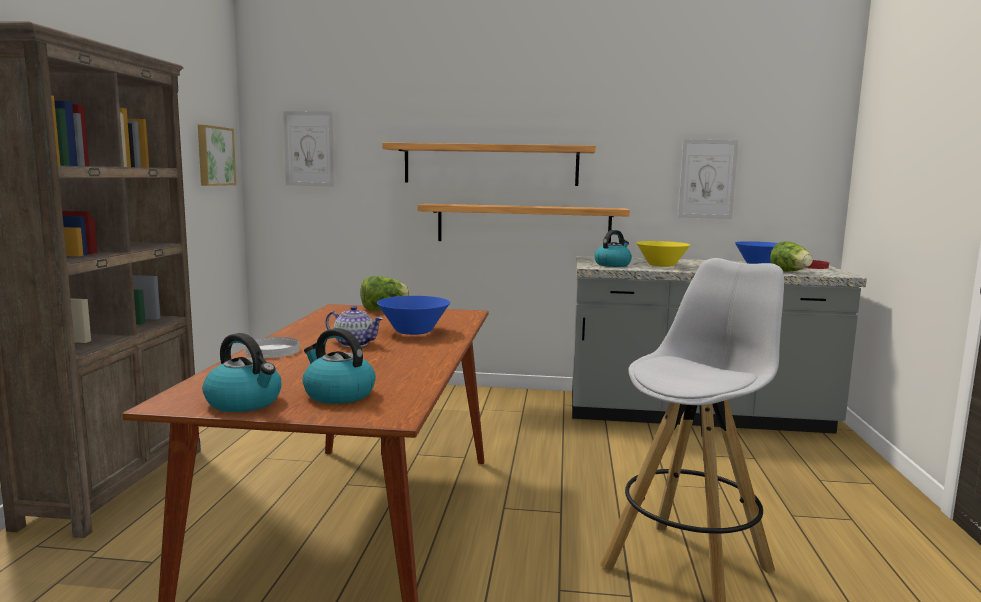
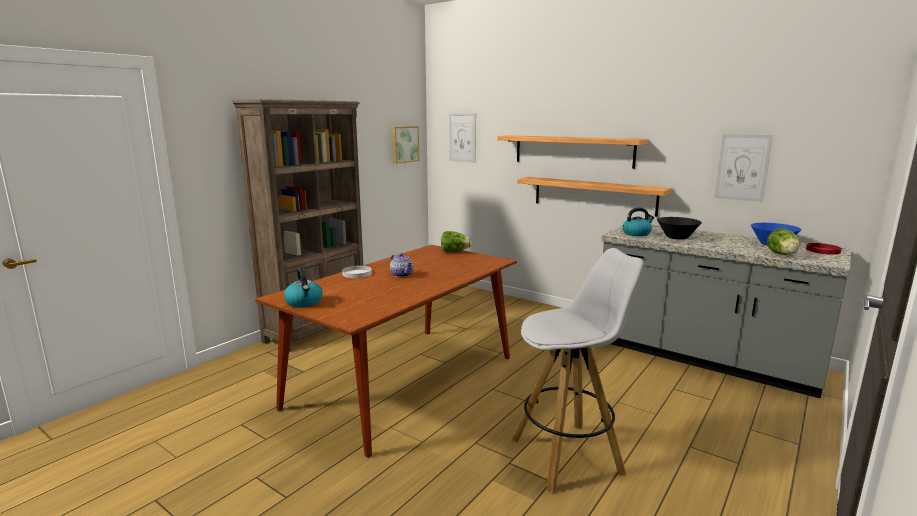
camera: 30 degrees right, 5 degrees up
kettle [302,328,376,404] -> none
blue bowl [377,296,450,335] -> none
yellow bowl [636,241,690,267] -> black bowl [657,217,702,239]

